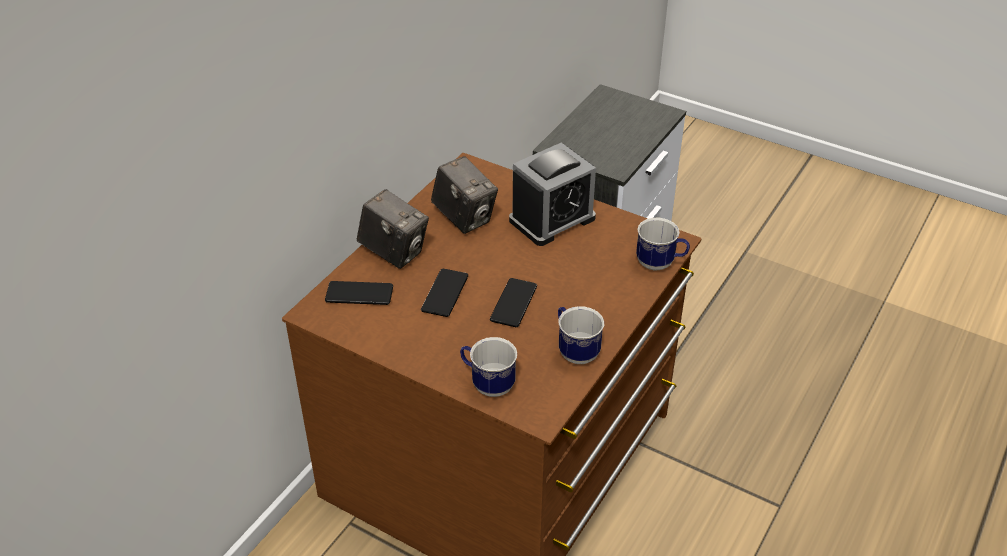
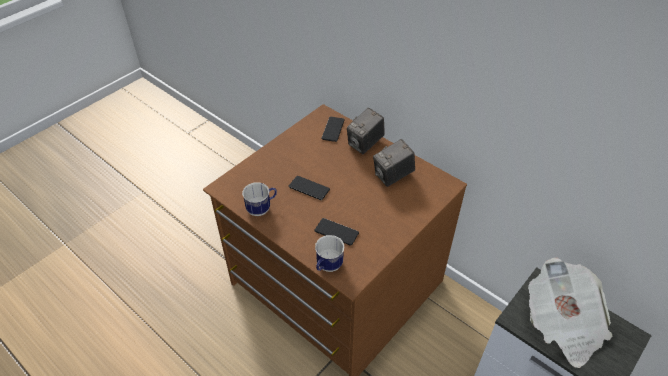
camera: 100 degrees right, 5 degrees up
phone [421,269,468,317] -> phone moved to [314,218,359,246]
mug [460,337,517,397] -> none
alarm clock [509,143,596,246] -> none
none -> newspaper [528,257,612,368]

